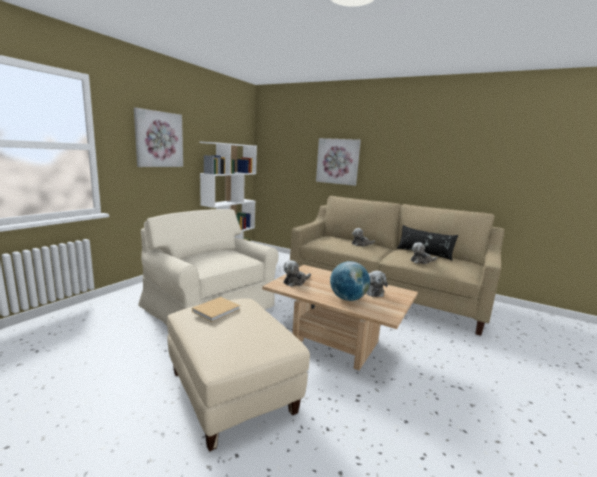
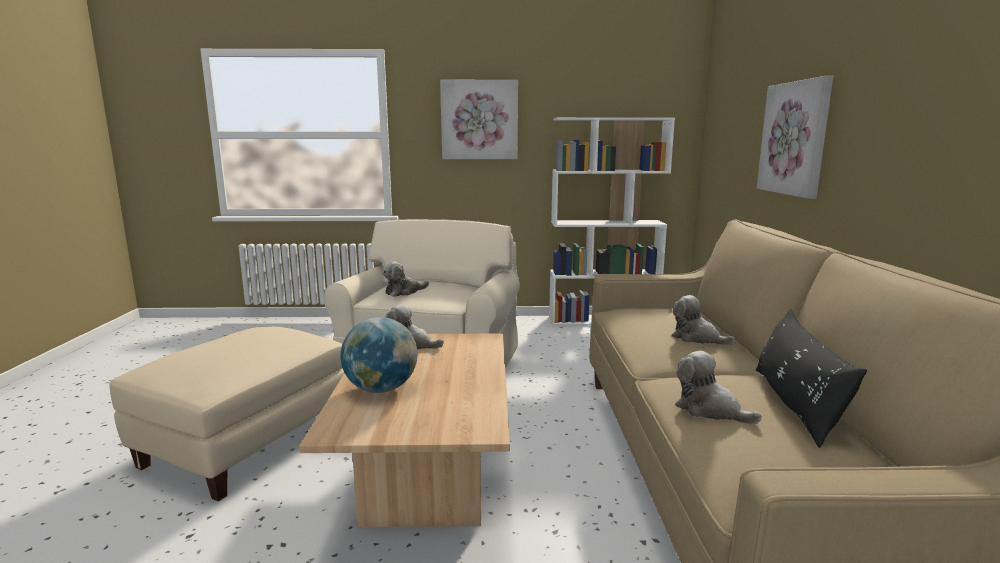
camera: 60 degrees right, 0 degrees up
beige book [192,297,240,322] -> none
plush toy [366,271,388,297] -> plush toy moved to [383,262,429,297]

